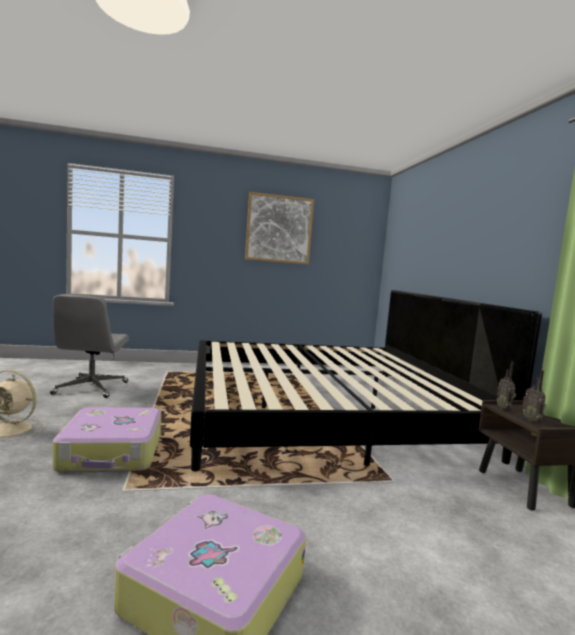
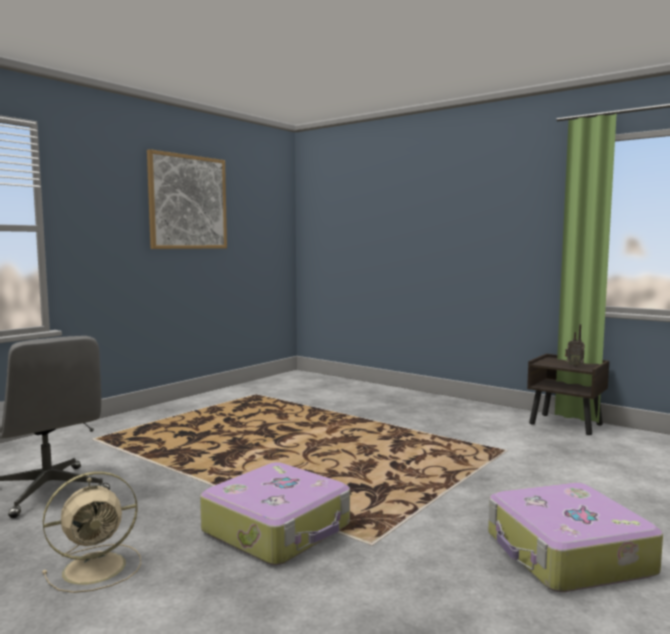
camera: 40 degrees left, 0 degrees up
bed [190,290,542,471] -> none
radio [497,362,516,410] -> none

